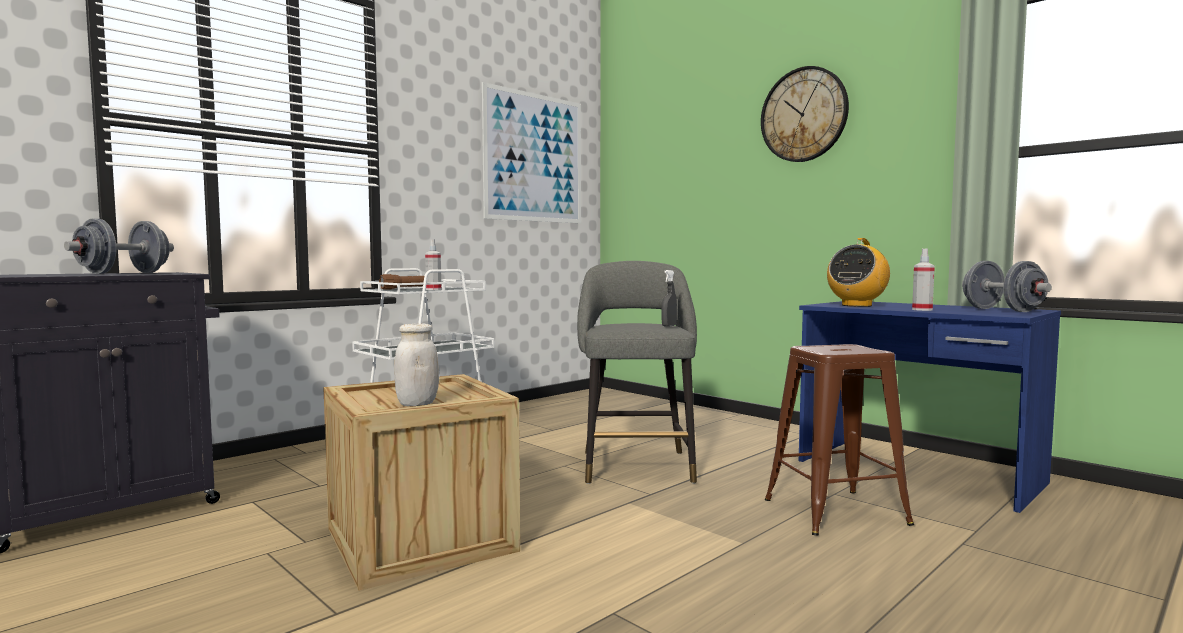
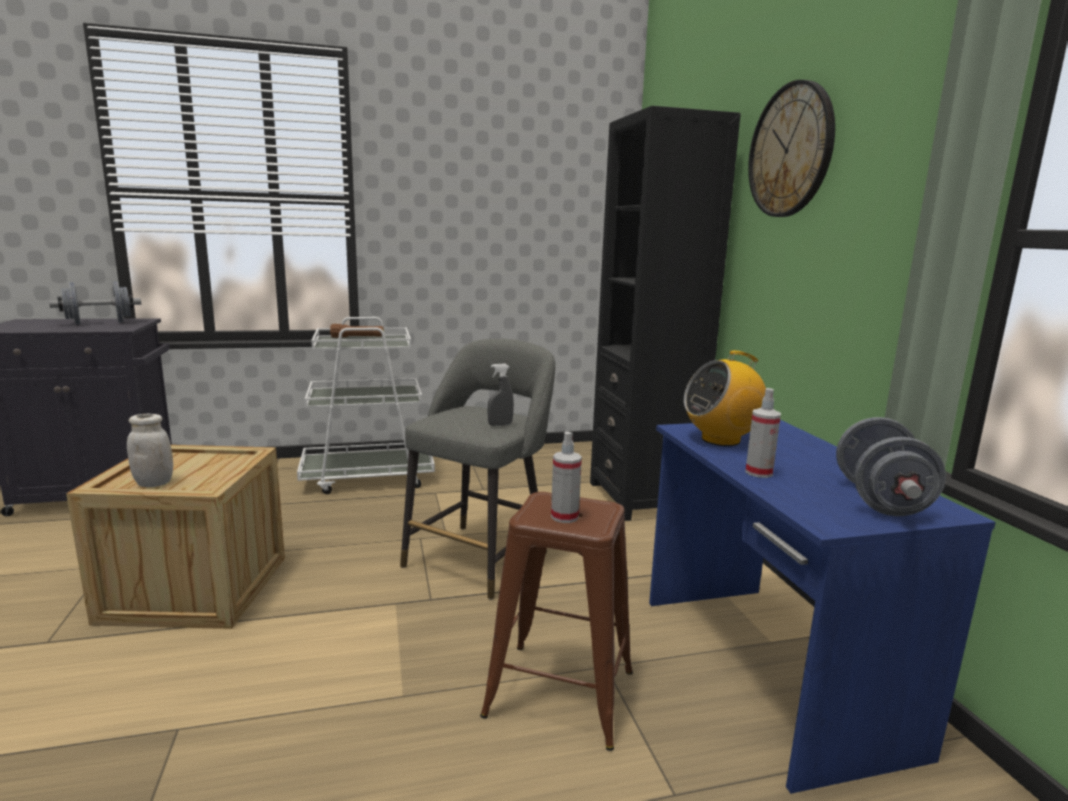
camera: 30 degrees right, 10 degrees up
spray bottle [425,239,441,290] -> spray bottle moved to [551,432,582,523]
picture [482,82,581,223] -> none
none -> black bookcase [590,106,741,521]

